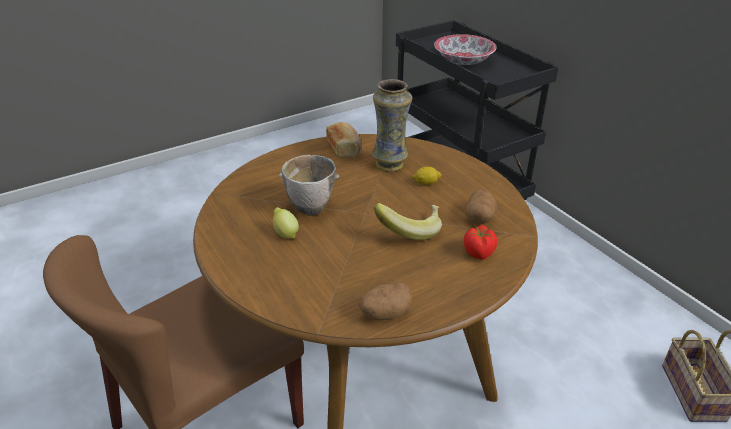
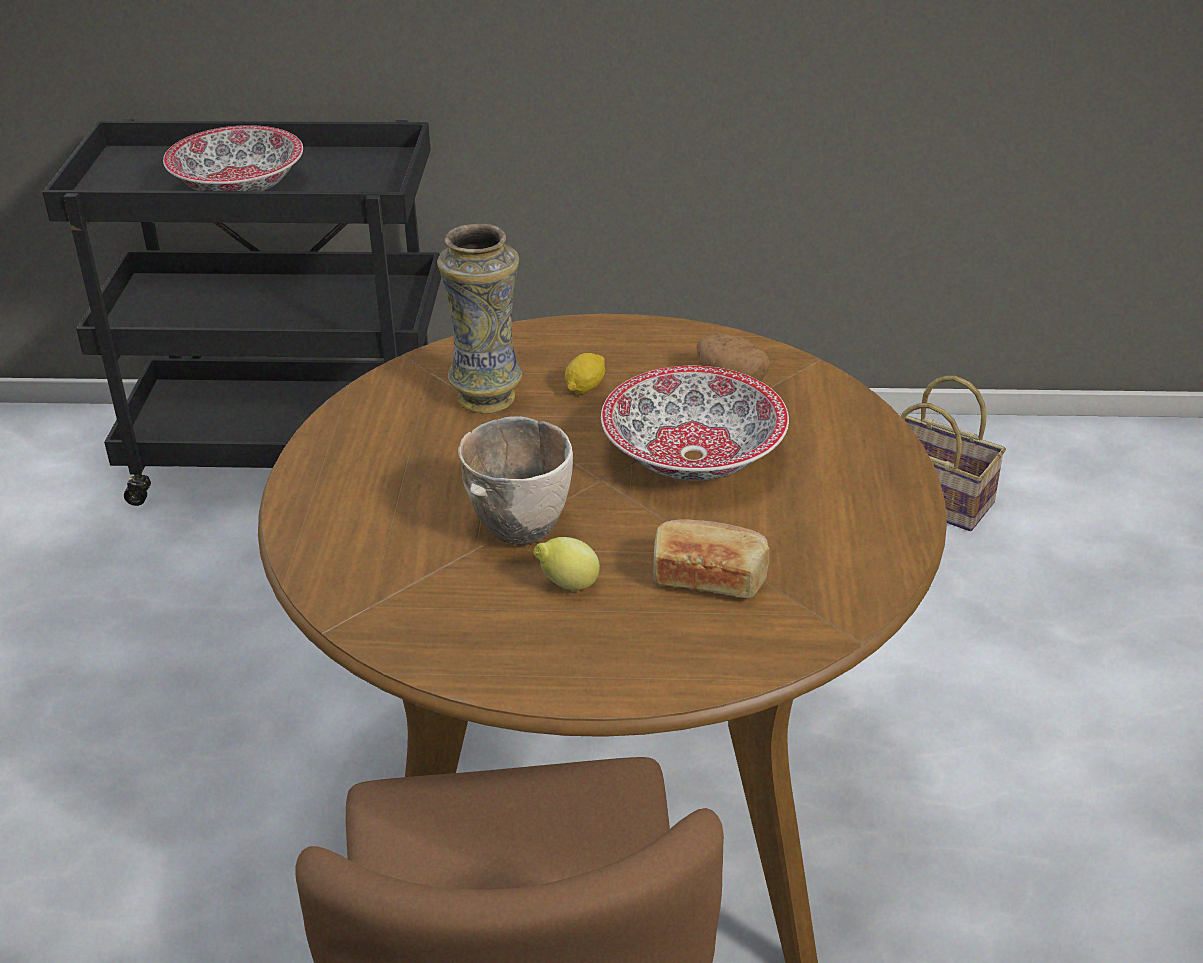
camera: 55 degrees left, 0 degrees up
bread [326,122,362,158] -> bread moved to [653,519,769,598]
potato [359,282,412,321] -> none
banana [374,203,442,240] -> bowl [601,366,789,480]
tomato [464,225,497,260] -> none

